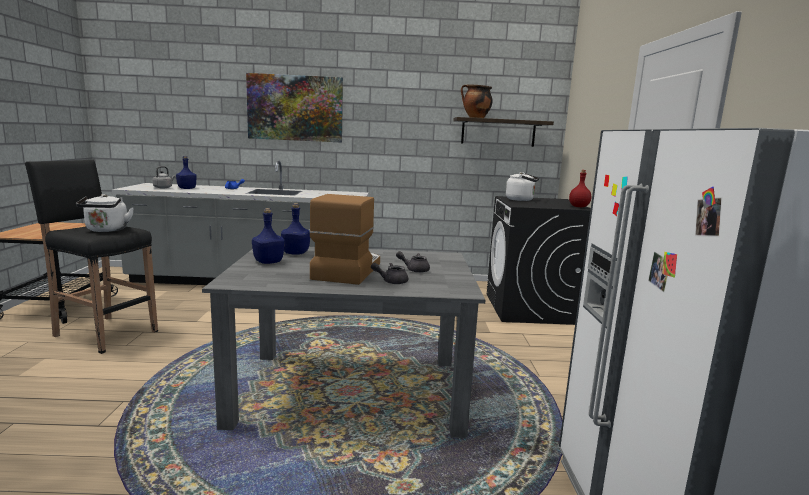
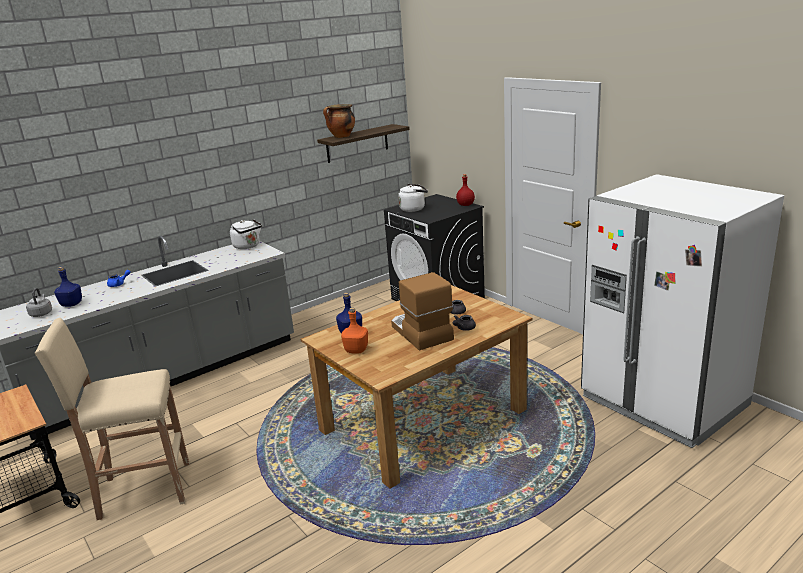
camera: 35 degrees left, 10 degrees up
black stool [25,160,158,354] -> beige stool [35,318,189,520]
white kettle [76,194,134,232] -> white kettle moved to [230,219,262,249]
grey dining table [202,247,485,438] -> brown dining table [301,285,532,489]
picture [246,73,343,143] -> none
blue bottle [252,208,285,264] -> orange bottle [341,307,368,354]

